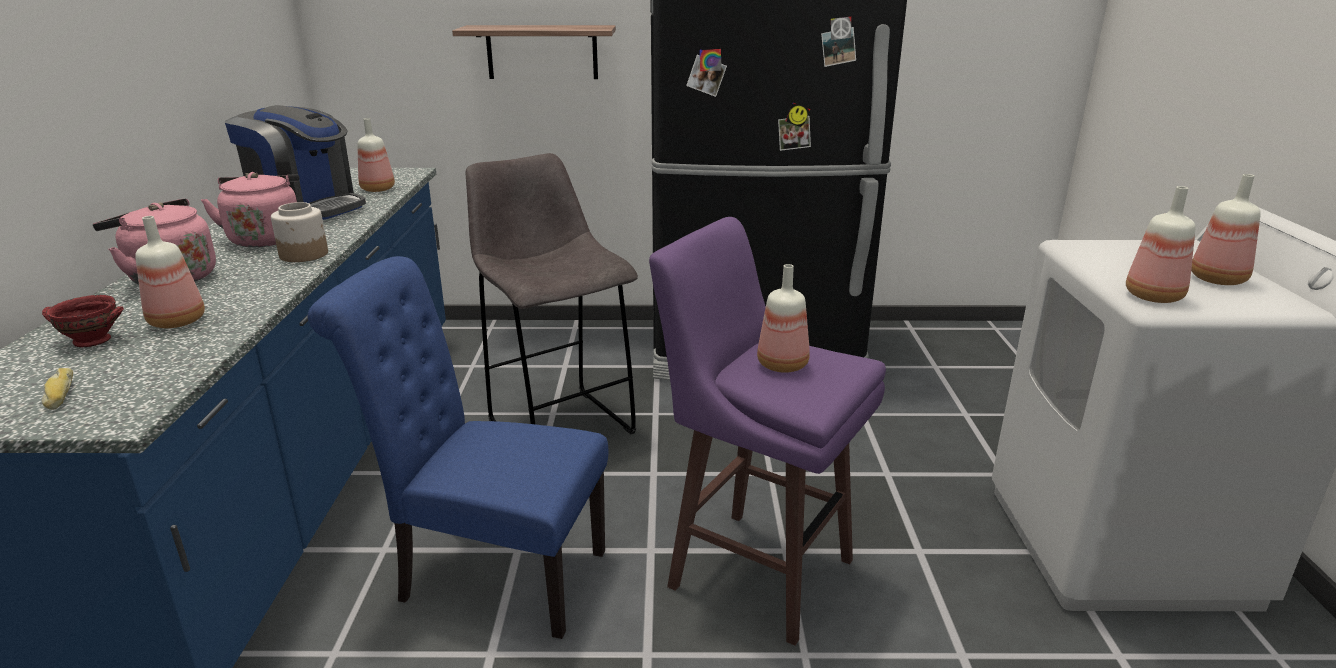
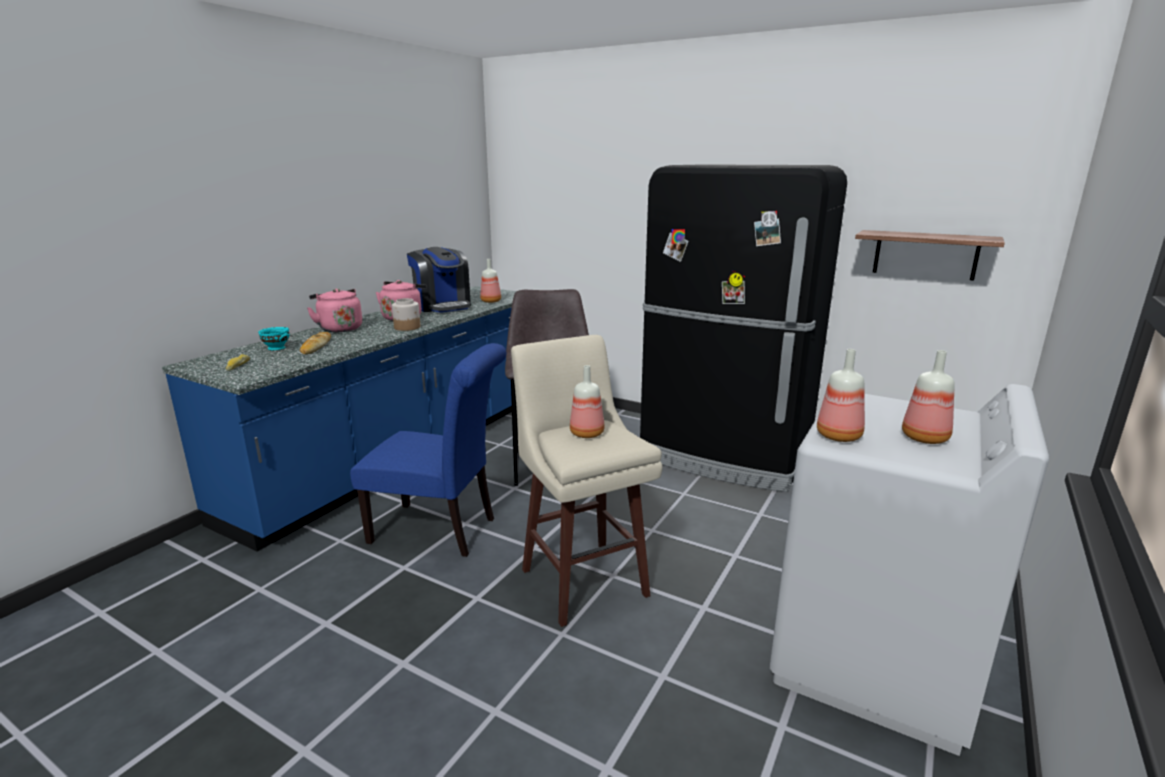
camera: 30 degrees right, 5 degrees down
red bowl [42,295,124,347] -> turquoise bowl [258,327,290,351]
bottle [135,216,205,328] -> bread [300,332,331,354]
blue chair [308,256,609,639] -> blue chair turned 150 degrees clockwise [350,343,507,557]
shelf [452,25,616,79] -> shelf moved to [855,230,1005,281]
purple stool [649,217,886,646] -> beige stool [511,335,663,627]

